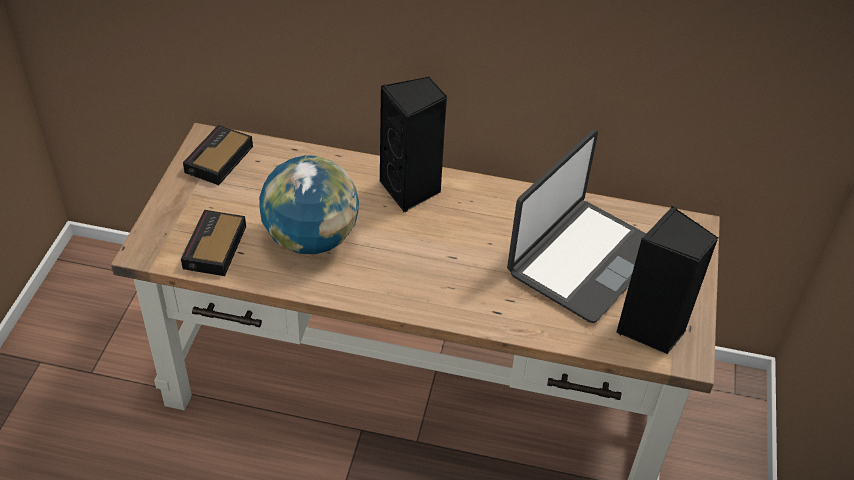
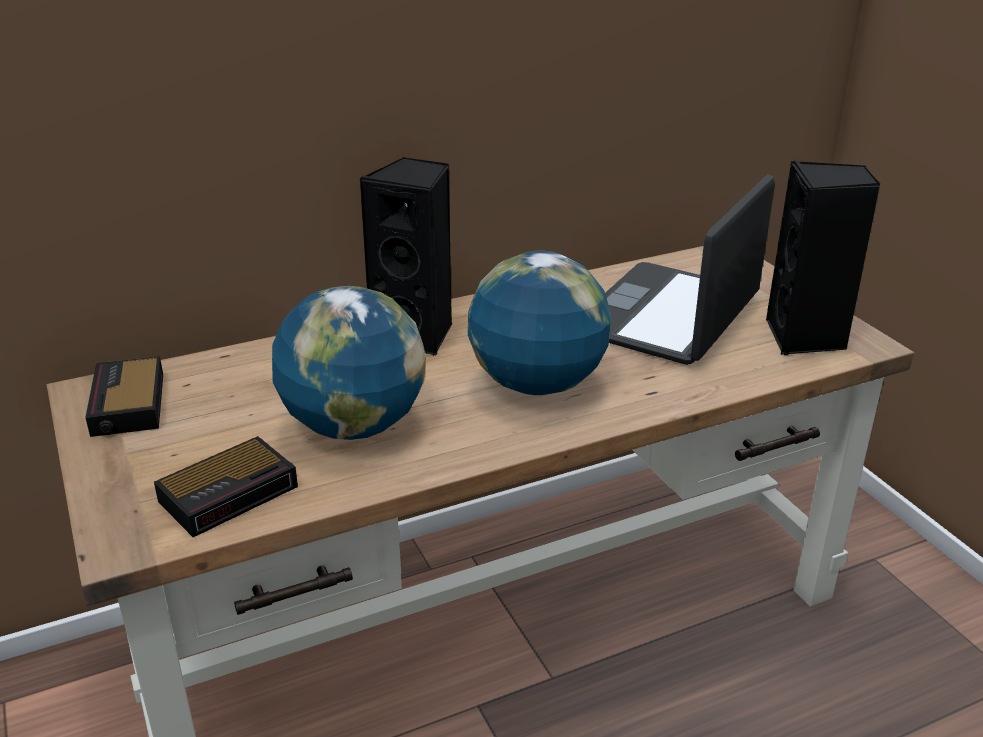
camera: 35 degrees left, 15 degrees down
alarm clock [181,210,246,276] -> alarm clock turned 105 degrees counterclockwise [154,436,298,537]
laptop [507,130,646,323] -> laptop turned 150 degrees counterclockwise [605,174,775,365]
none -> globe [468,251,611,395]

